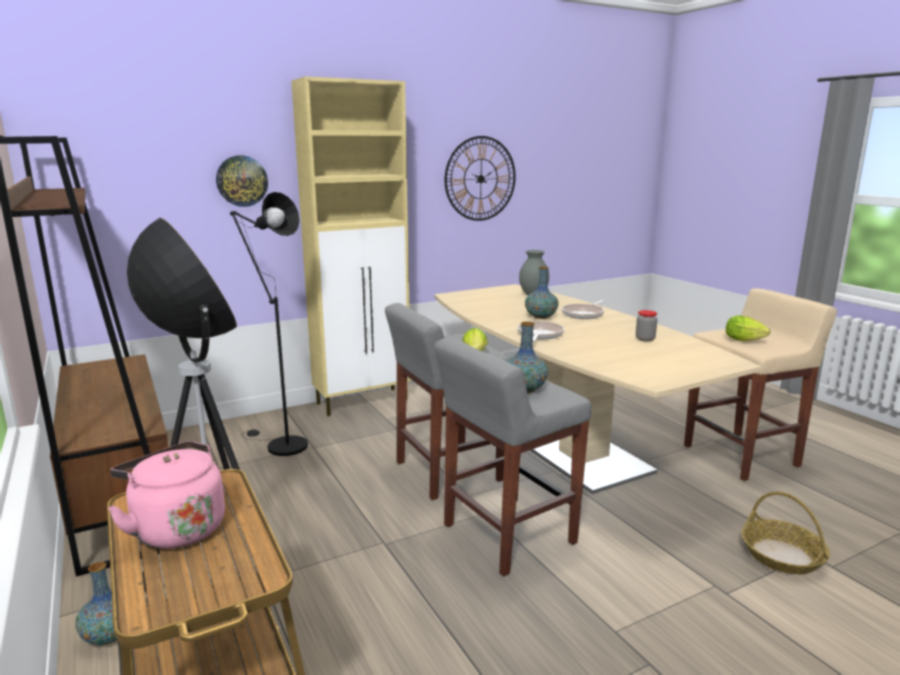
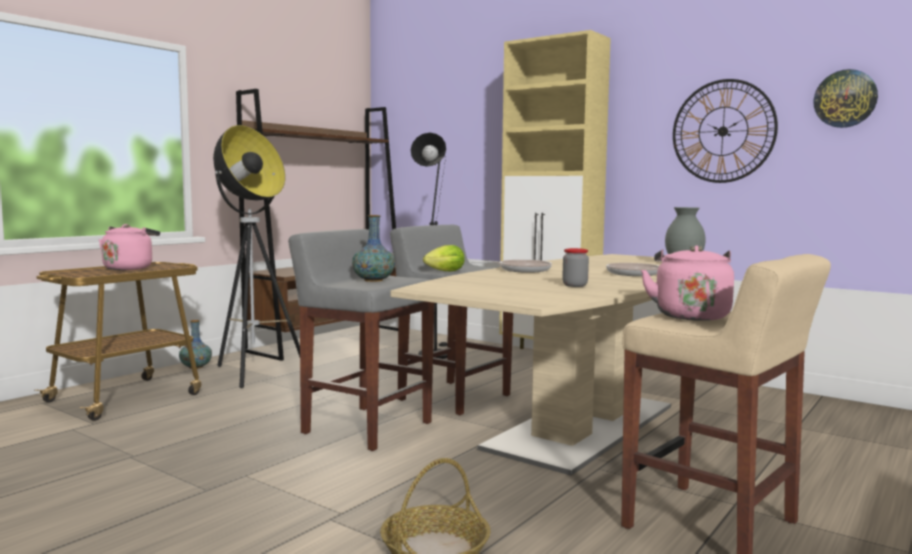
camera: 65 degrees right, 10 degrees down
wall clock [216,155,268,207] -> wall clock moved to [813,69,878,128]
vase [525,266,559,319] -> none
lettuce [726,316,771,341] -> pink kettle [641,245,734,321]

